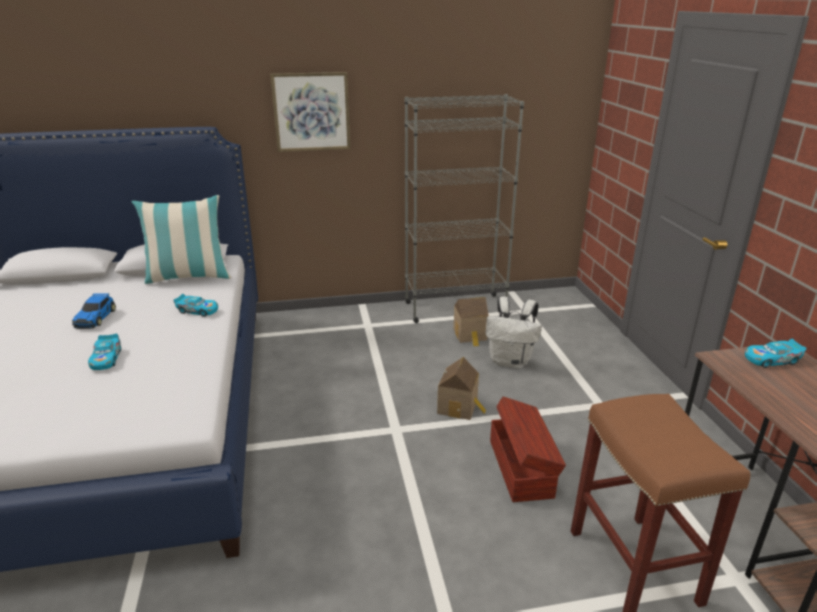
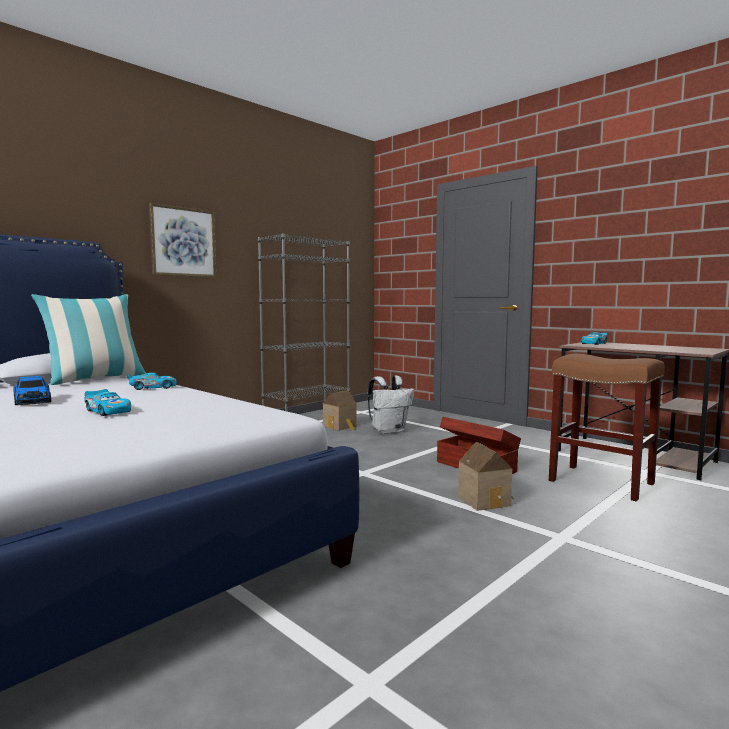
camera: 35 degrees left, 20 degrees down
toy house [437,357,486,420] -> toy house moved to [458,442,514,511]

